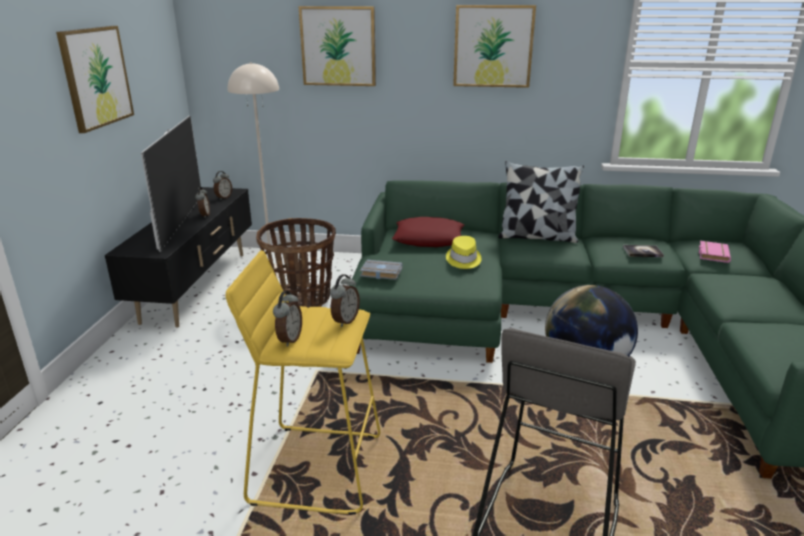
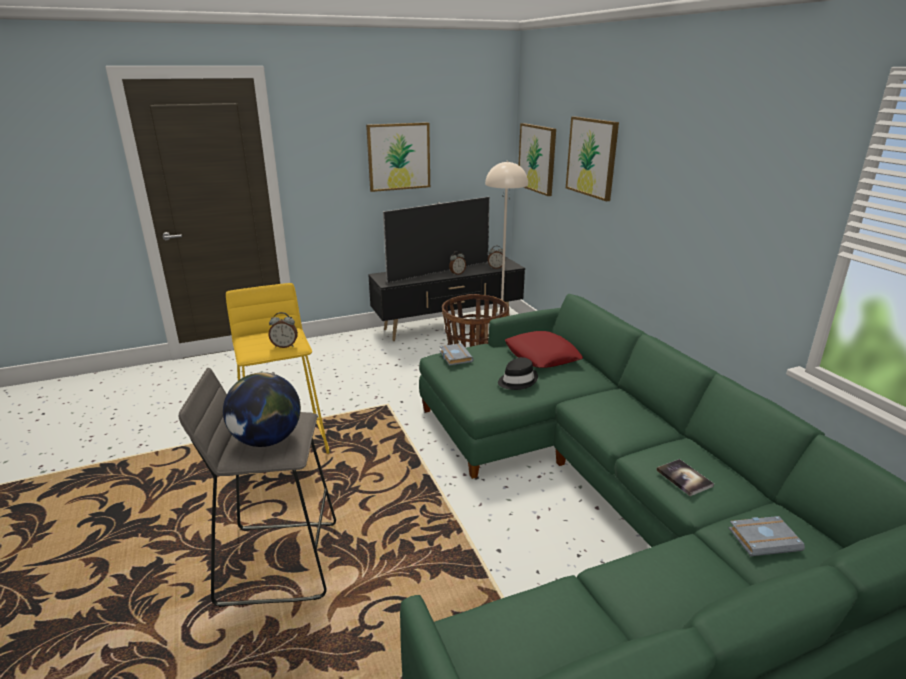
camera: 60 degrees right, 0 degrees up
alarm clock [273,291,302,347] -> none
yellow hat [446,236,482,269] -> black hat [498,357,538,390]
picture [453,5,536,88] -> picture moved to [519,123,556,196]
pillow [498,161,584,243] -> none
pink book [699,241,731,263] -> grey book [729,516,805,556]

